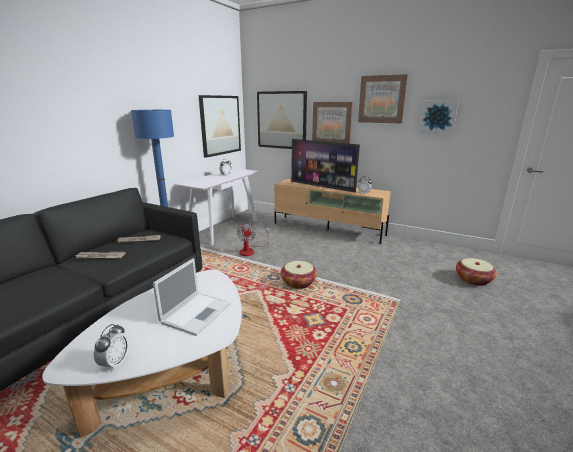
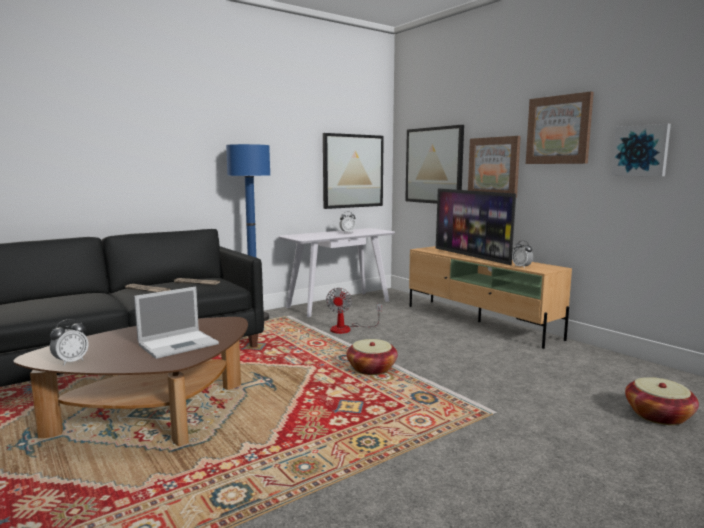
camera: 25 degrees right, 10 degrees down
white coffee table [42,270,242,438] -> brown coffee table [13,317,248,446]

